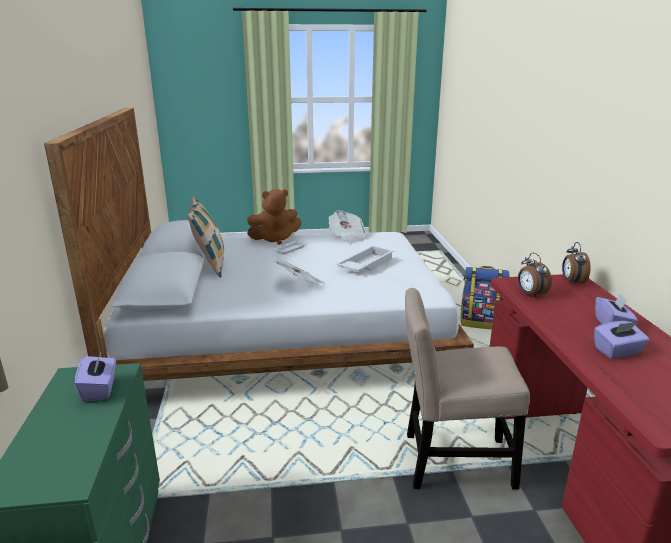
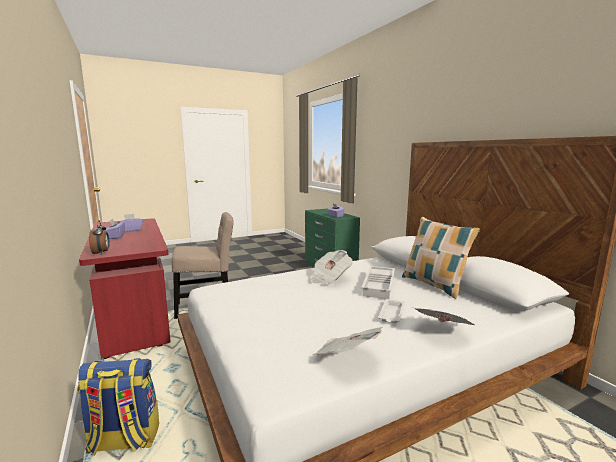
camera: 160 degrees right, 10 degrees down
brown plush toy [247,189,302,245] -> newspaper [411,307,474,325]
white tray [336,245,394,272] -> white tray moved to [361,266,395,299]
alarm clock [518,253,552,298] -> none

